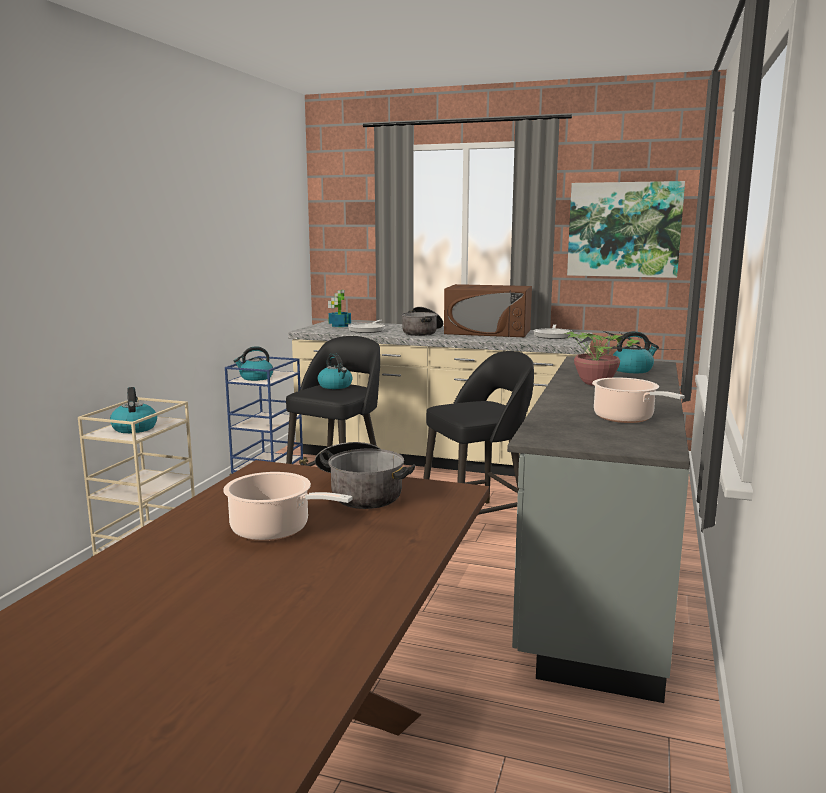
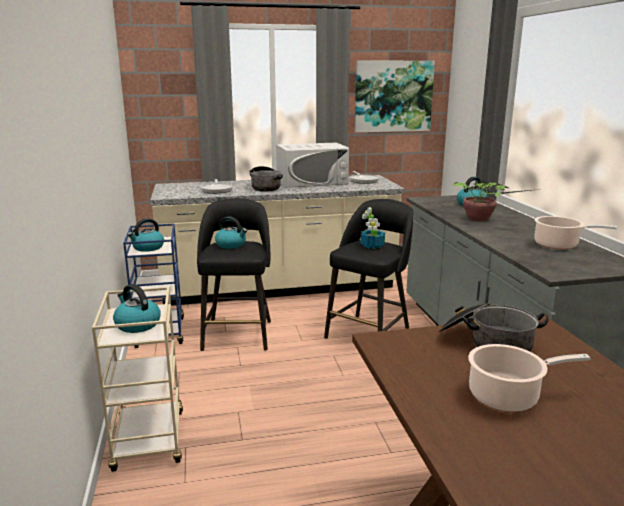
camera: 30 degrees left, 5 degrees up
potted plant [328,290,351,327] -> potted plant moved to [360,207,385,249]
brown microwave [444,284,532,337] -> white microwave [276,143,349,188]

